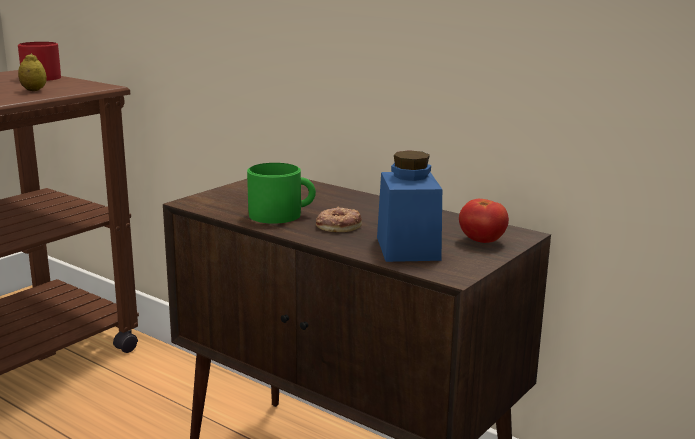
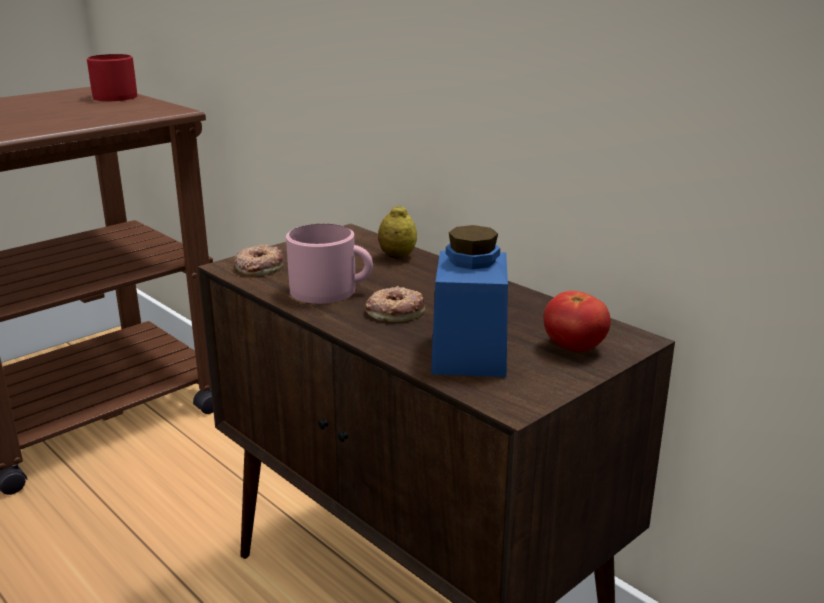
camera: 10 degrees right, 5 degrees up
lemon [18,53,47,91] -> lemon moved to [378,205,417,258]
green mug [247,163,316,224] -> pink mug [286,224,373,304]
none -> donut [234,245,284,276]

